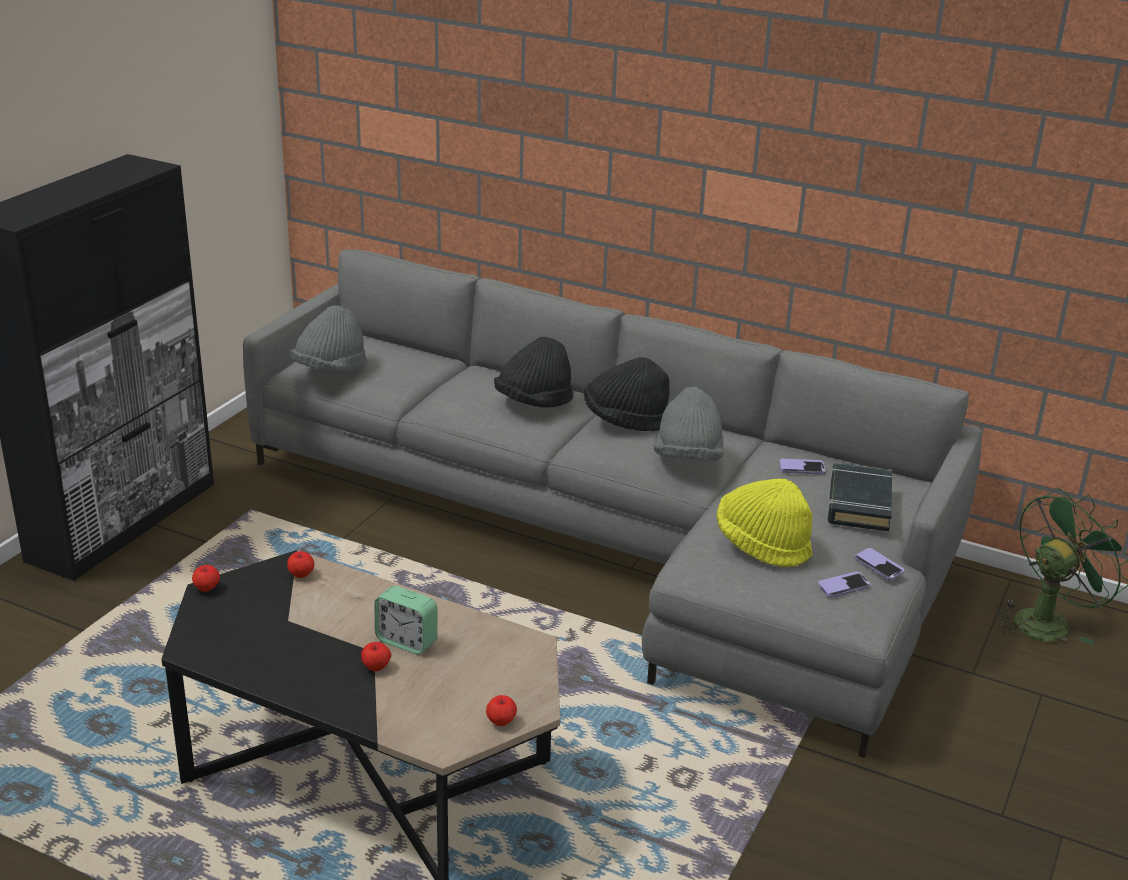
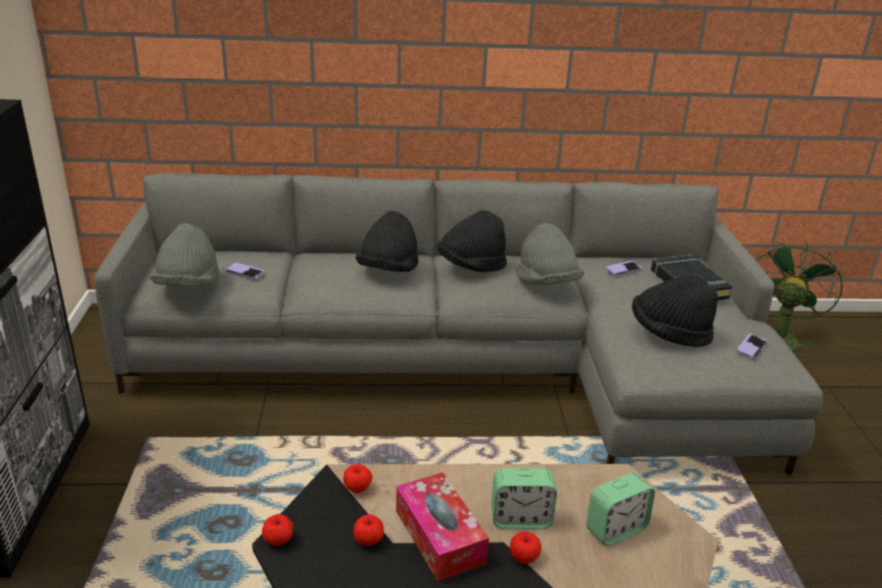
camera: 30 degrees left, 0 degrees up
apple [486,695,517,726] -> apple moved to [353,514,384,546]
yellow hat [716,479,813,567] -> black hat [632,275,718,347]
phone [855,548,904,580] -> phone moved to [226,263,264,280]
none -> tissue box [396,472,489,581]
none -> alarm clock [586,473,655,546]

